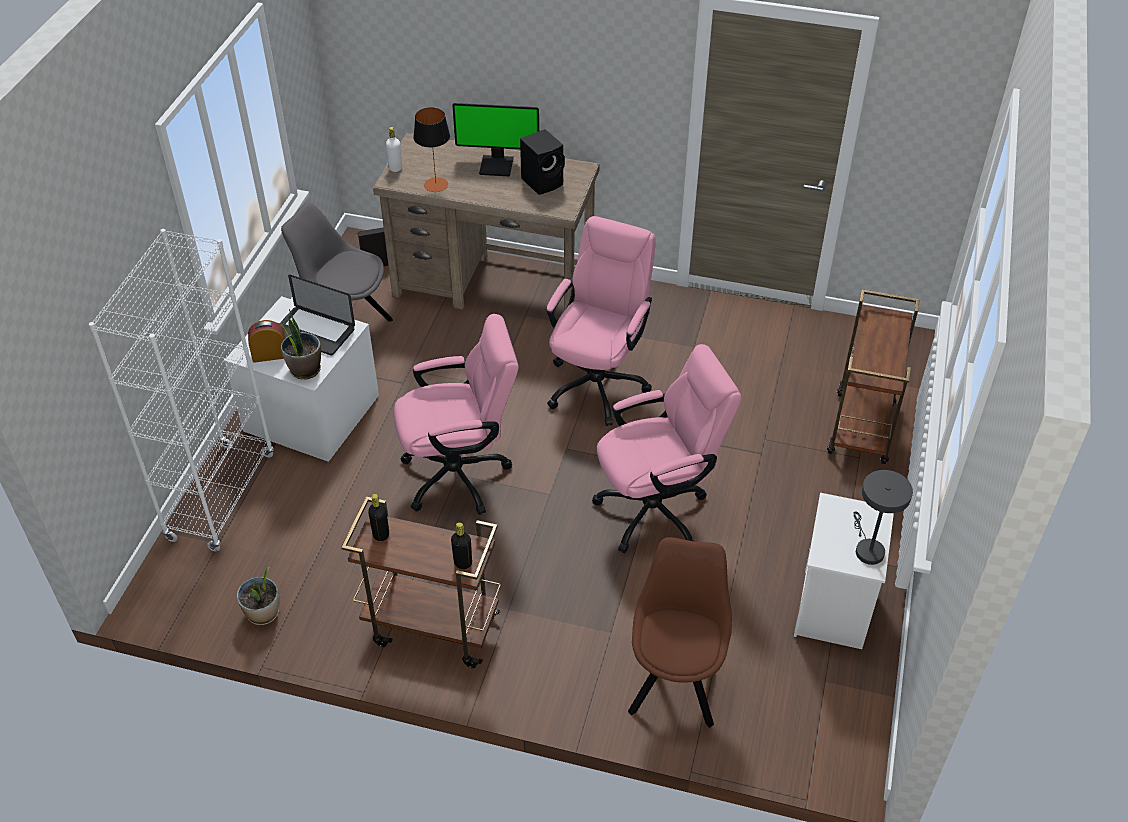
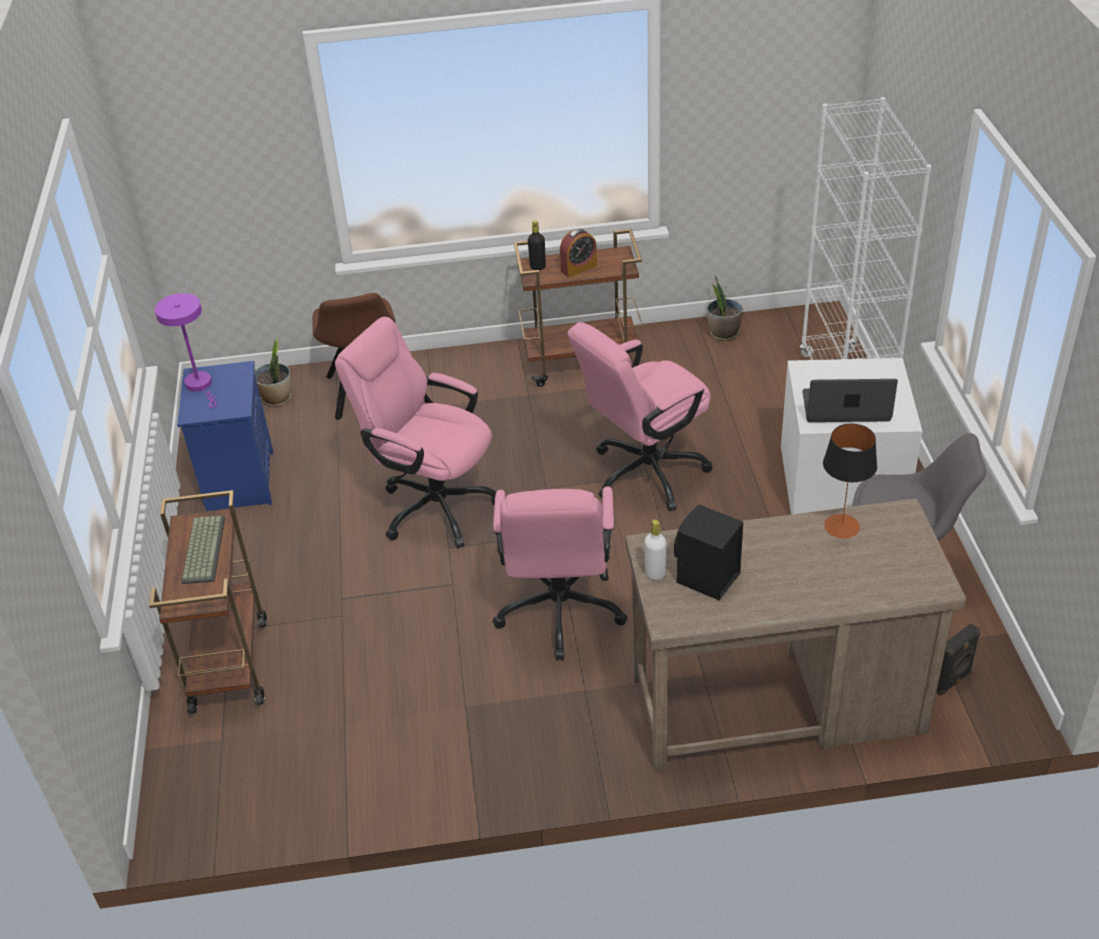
camera: 160 degrees right, 5 degrees down
alarm clock [248,320,285,363] -> alarm clock moved to [560,229,597,278]
potted plant [278,309,321,379] -> potted plant moved to [254,337,291,407]
black bottle [368,494,389,541] -> none
white bottle [386,127,402,172] -> white bottle moved to [644,520,667,580]
monitor [453,103,539,176] -> none
pink office chair [592,344,741,553] -> pink office chair turned 75 degrees clockwise [335,317,496,549]
white nightstand [794,493,894,649] -> blue nightstand [177,361,273,511]
grey table lamp [853,470,913,565] -> purple table lamp [155,293,216,408]
none -> keyboard [181,516,225,584]

